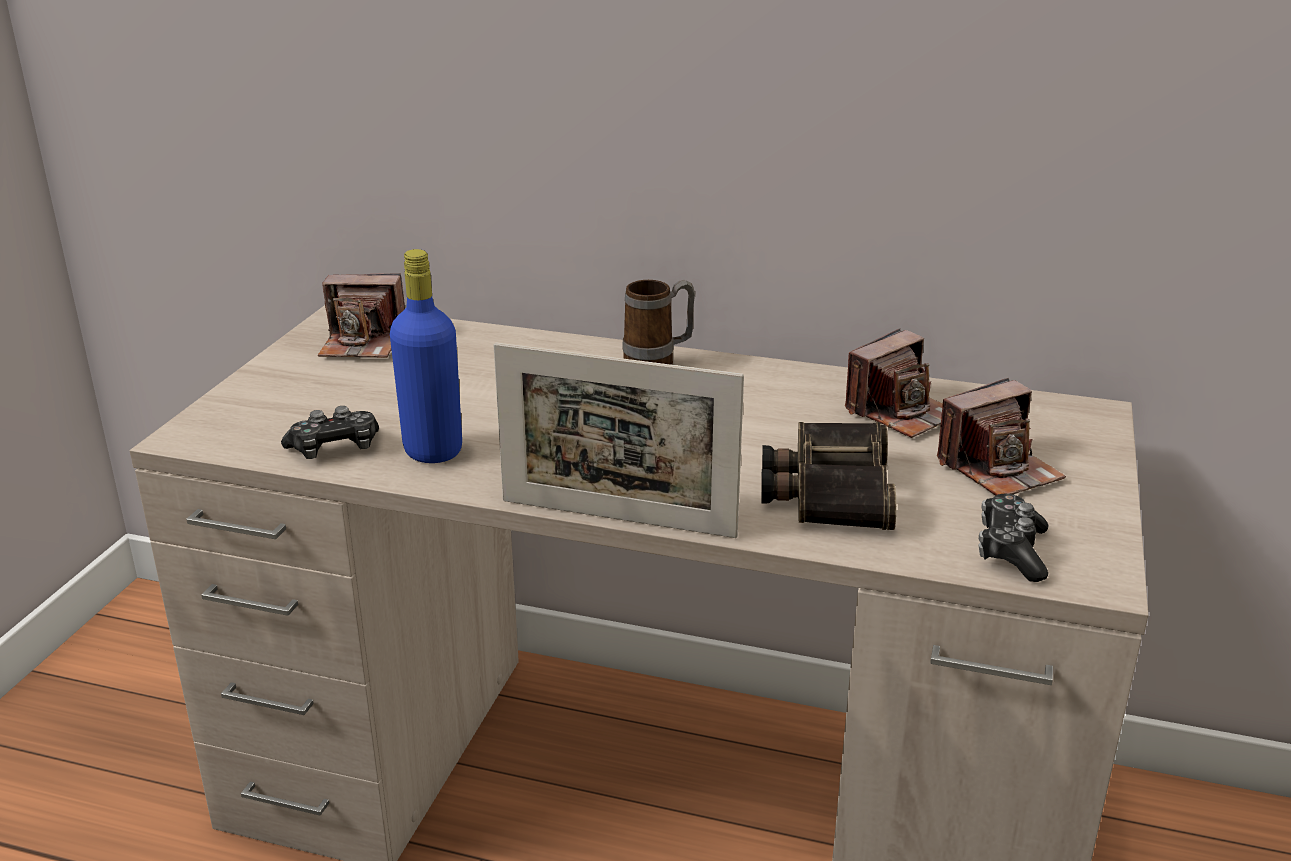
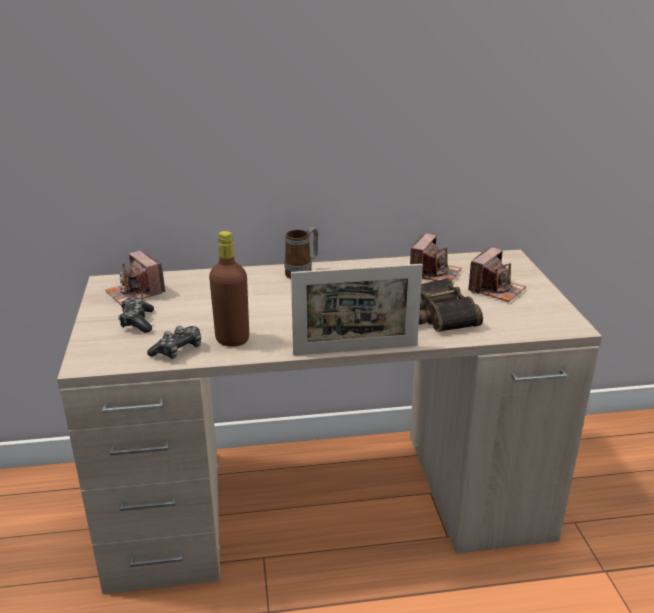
camera: 25 degrees left, 0 degrees up
camera [318,273,405,358] -> camera turned 75 degrees clockwise [105,250,165,304]
blue bottle [390,249,462,463] -> brown bottle [209,231,249,347]
game controller [979,494,1049,582] -> game controller moved to [118,297,154,333]

